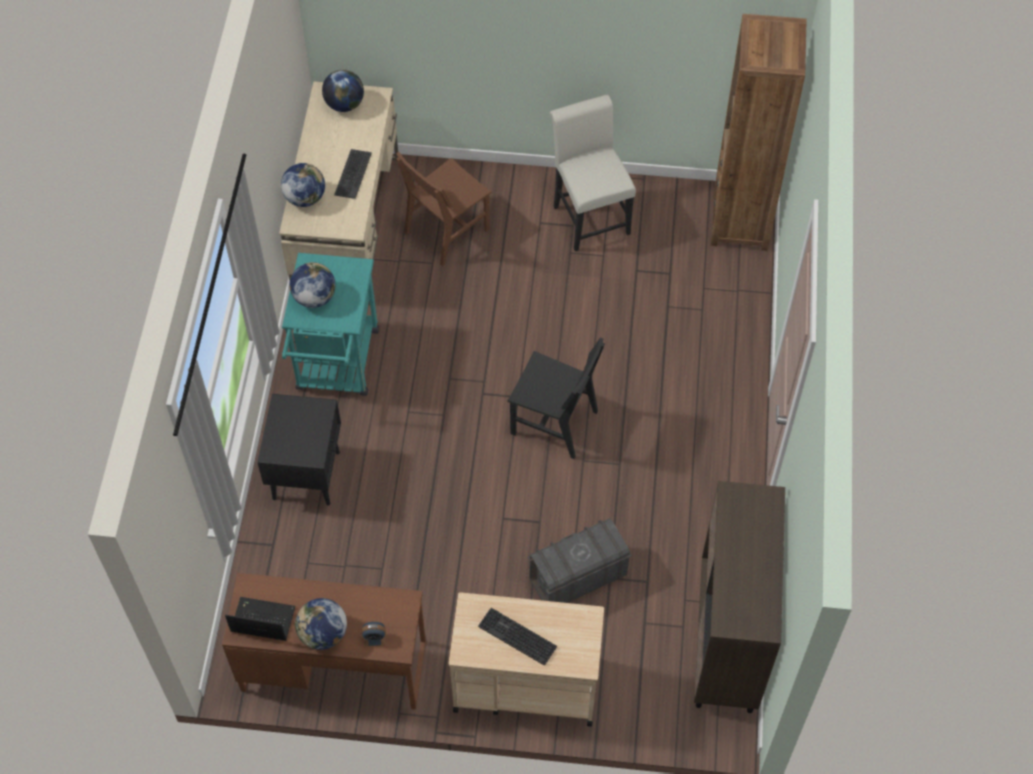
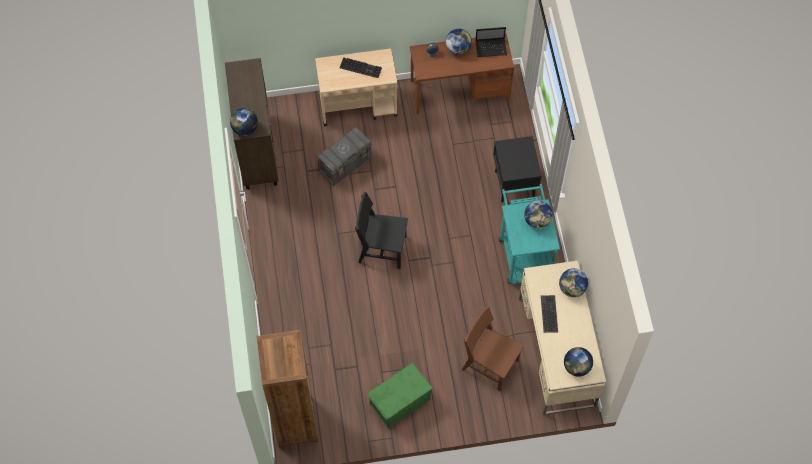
camera: 165 degrees right, 5 degrees up
brown chair [396,152,492,266] -> brown chair turned 90 degrees counterclockwise [462,306,524,391]
white chair [550,95,636,251] -> green storage box [367,363,432,428]
none -> globe [230,108,258,136]

